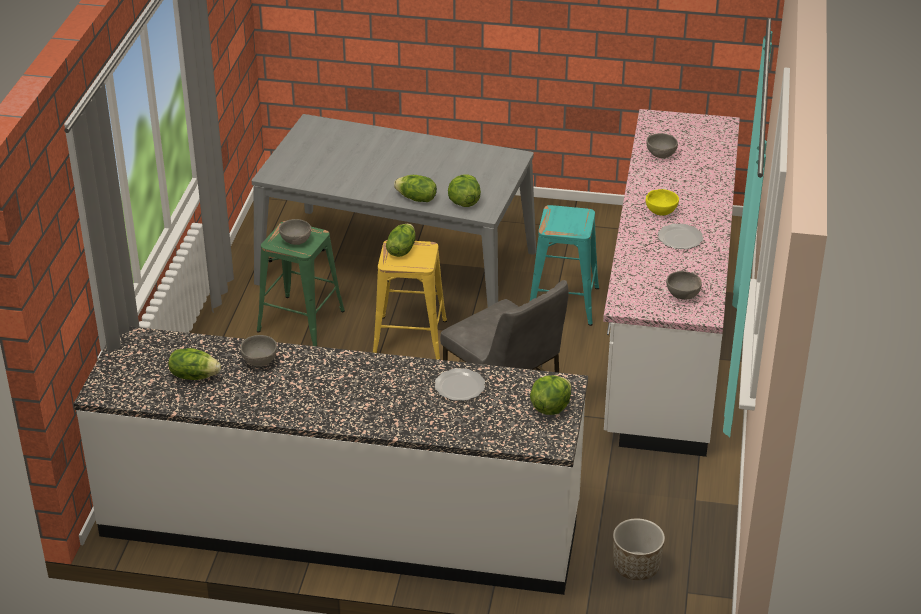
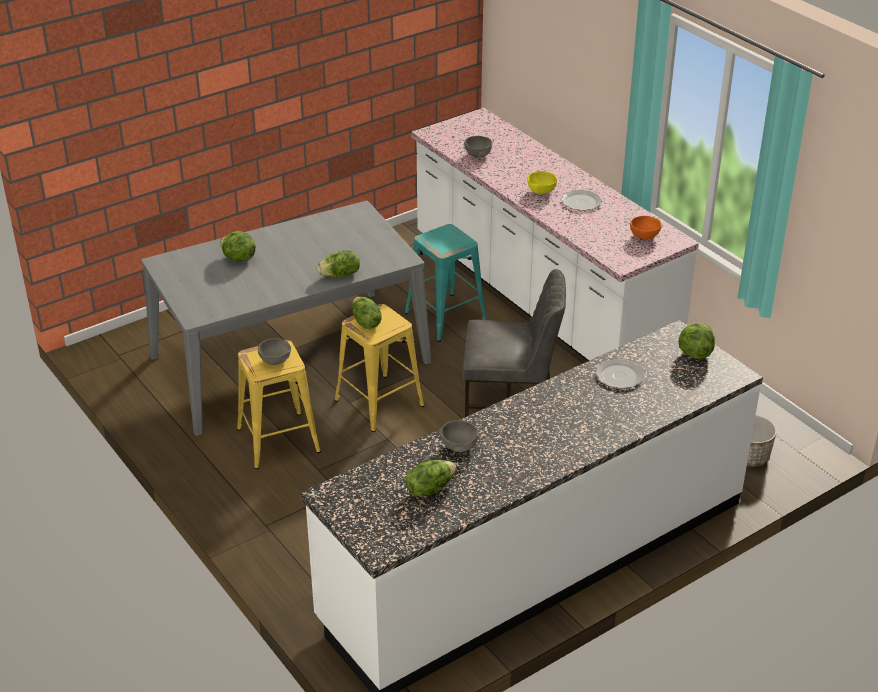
camera: 45 degrees left, 0 degrees up
green stool [257,221,345,347] -> yellow stool [237,340,321,469]
lettuce [448,174,481,207] -> lettuce moved to [220,231,256,262]
grey bowl [666,271,702,300] -> orange bowl [630,216,662,240]

